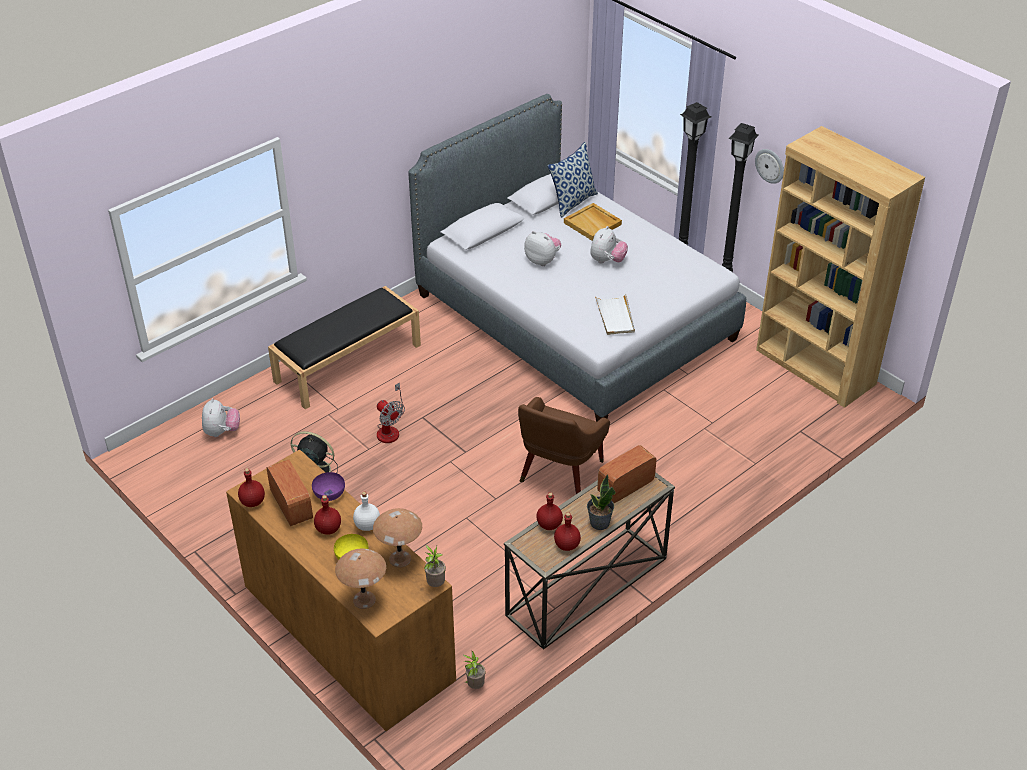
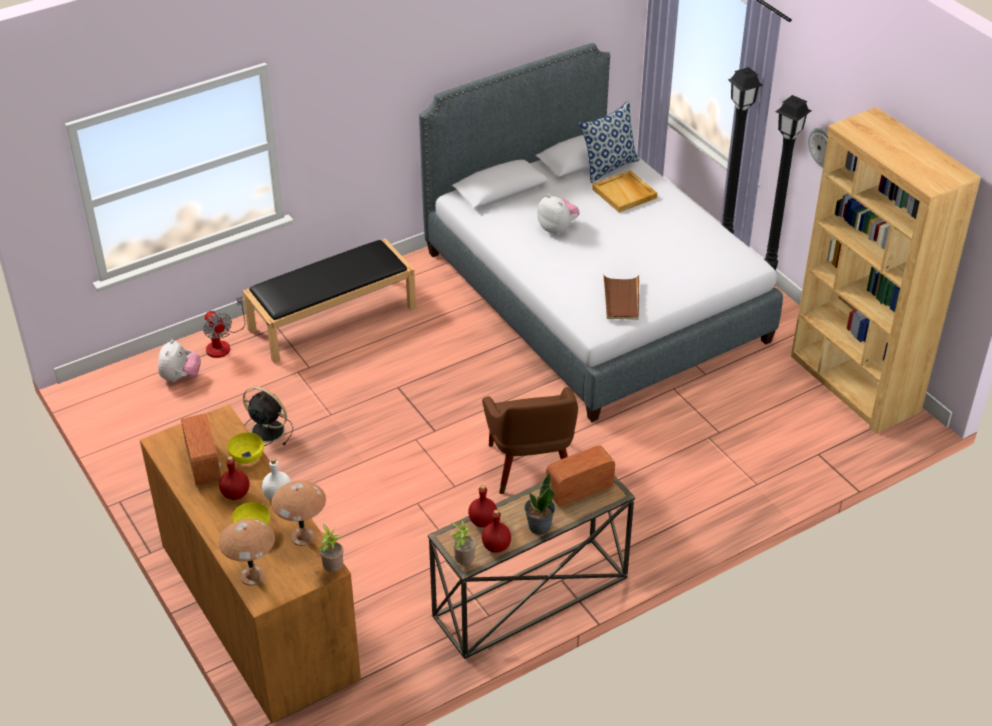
camera: 10 degrees right, 0 degrees up
red bottle [238,468,265,507] -> none
purple bowl [312,472,345,501] -> yellow bowl [227,433,264,464]
fan [377,382,405,443] -> fan moved to [203,296,245,358]
potted plant [463,651,486,689] -> potted plant moved to [451,519,476,565]
brown armchair [518,397,610,494] -> brown armchair turned 45 degrees counterclockwise [482,387,578,494]
plush toy [590,226,628,264] -> none
white tray [595,293,635,335] -> brown tray [603,274,639,320]

